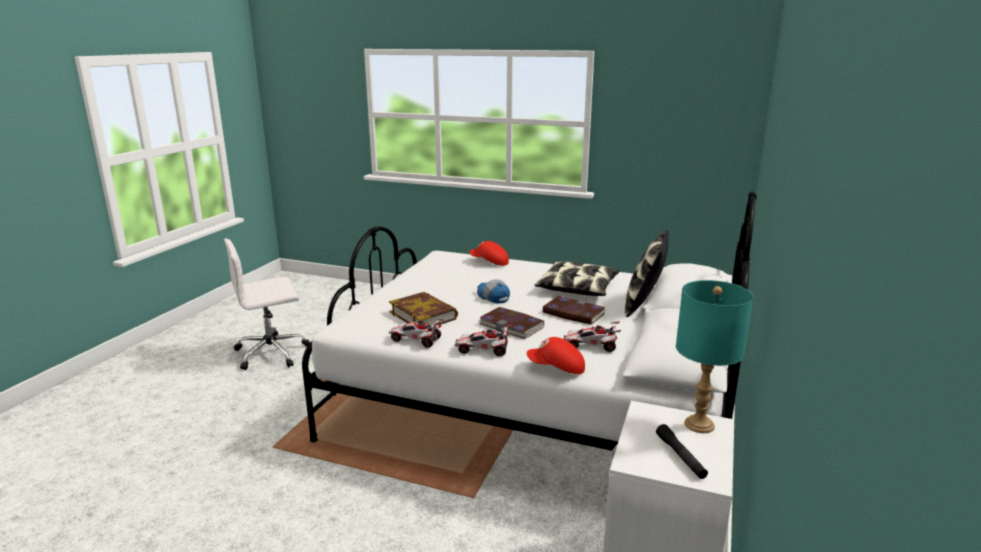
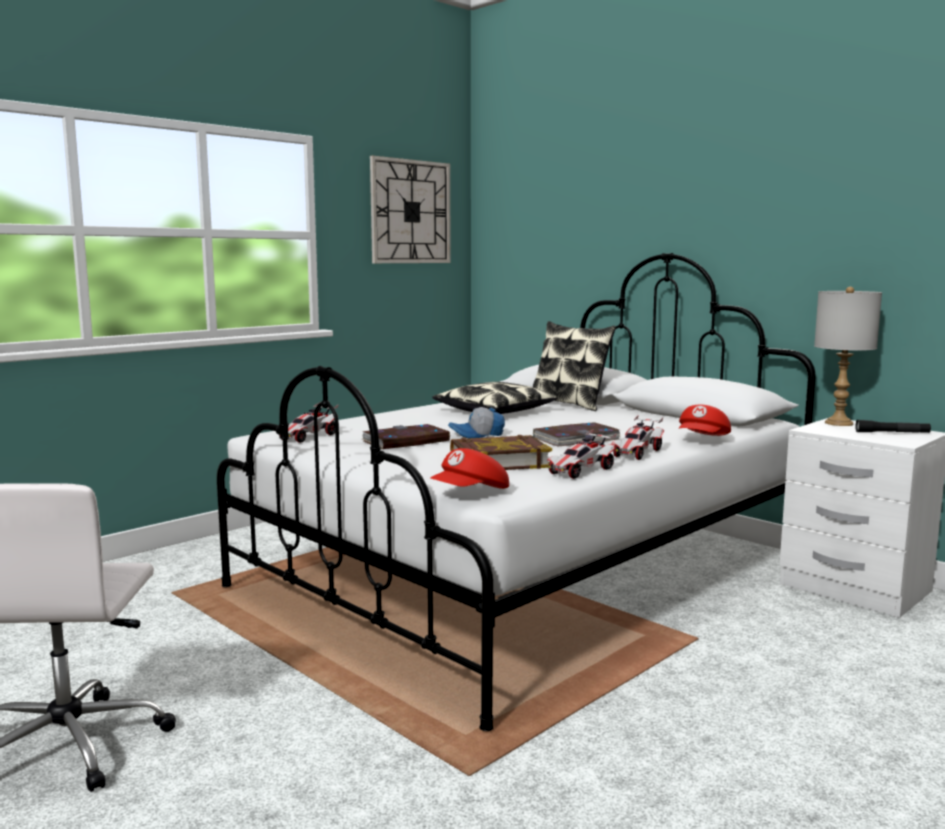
camera: 65 degrees left, 10 degrees down
red cap [470,241,509,266] -> red cap moved to [430,448,509,489]
book [542,296,606,325] -> book moved to [362,424,450,449]
toy car [564,321,621,352] -> toy car moved to [278,402,338,443]
turquoise table lamp [676,280,753,433] -> grey table lamp [814,287,882,426]
none -> wall clock [370,156,451,263]

